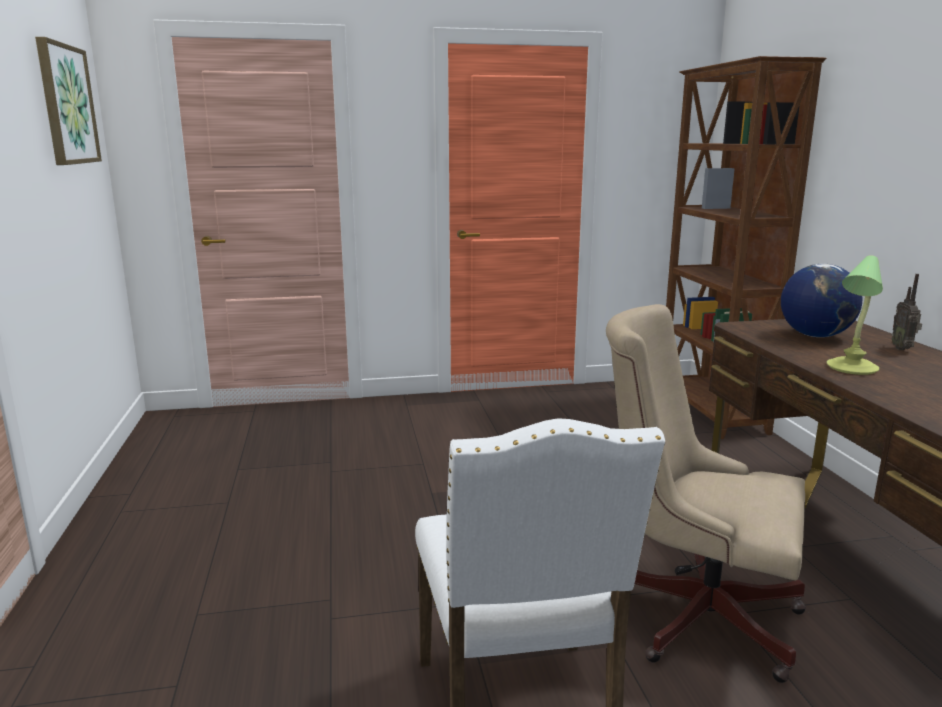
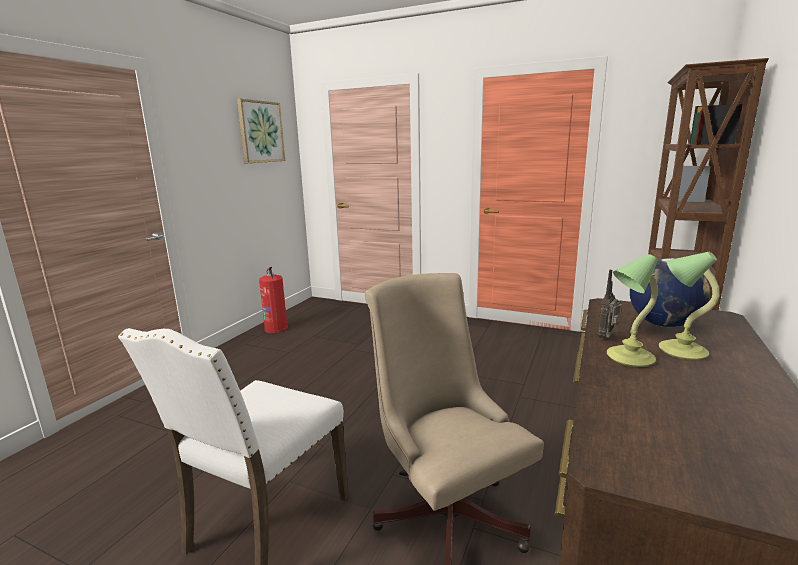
camera: 35 degrees right, 0 degrees up
radio [892,274,922,350] -> radio moved to [598,270,622,339]
none -> fire extinguisher [259,267,288,333]
none -> table lamp [659,252,720,360]

